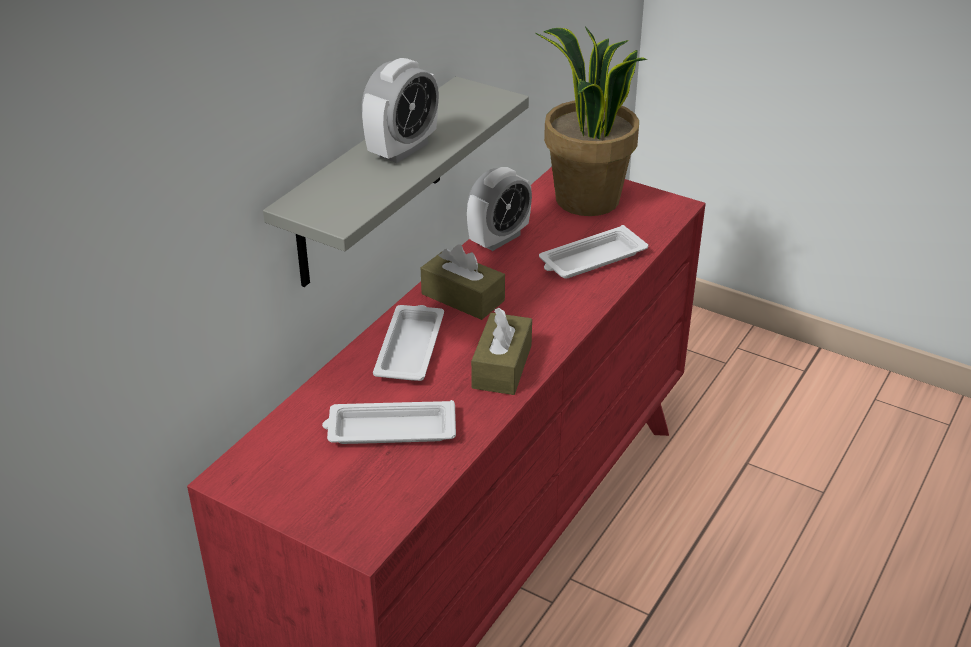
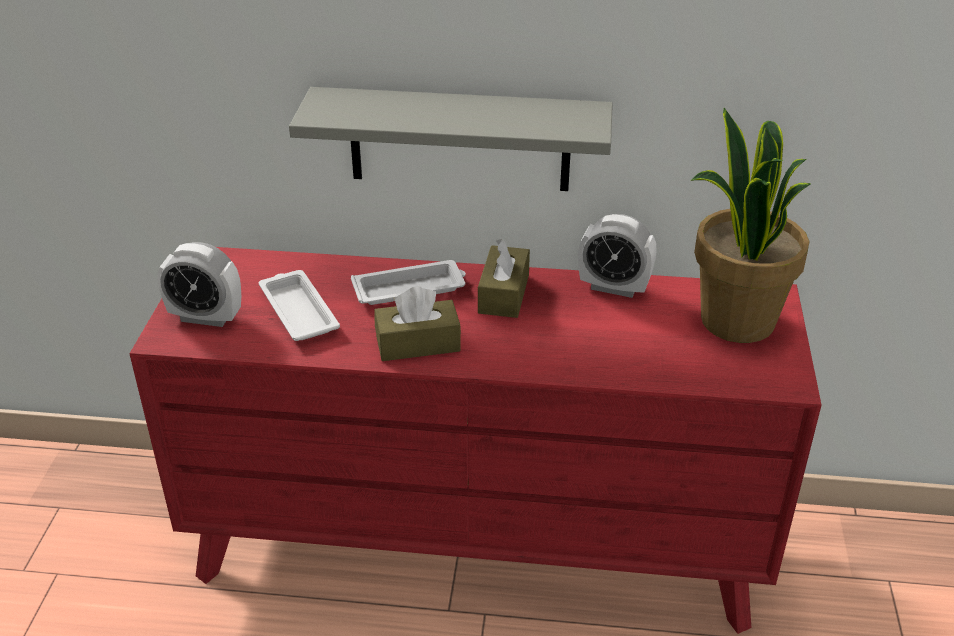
camera: 65 degrees right, 0 degrees up
alarm clock [362,58,439,163] -> alarm clock moved to [157,242,241,327]
white tray [539,225,648,279] -> none

